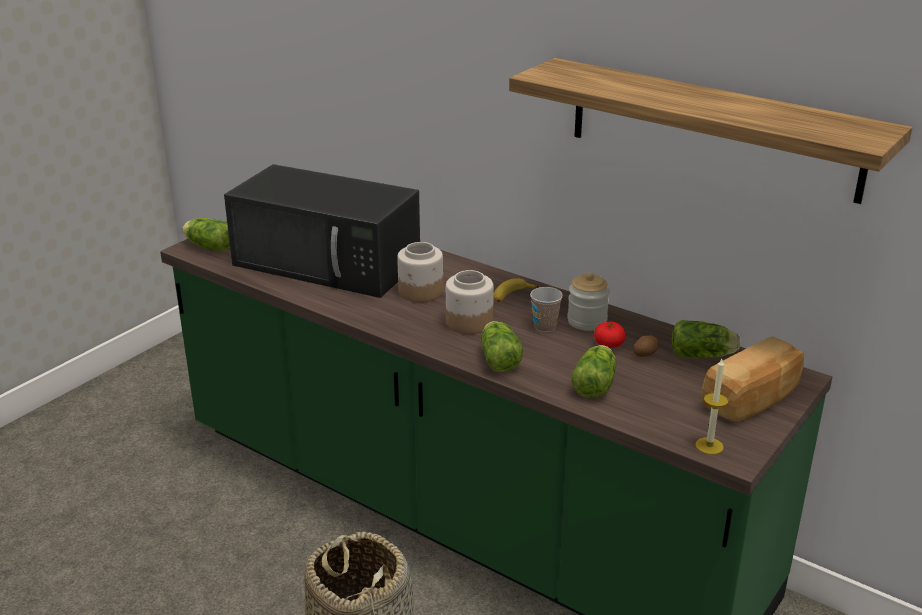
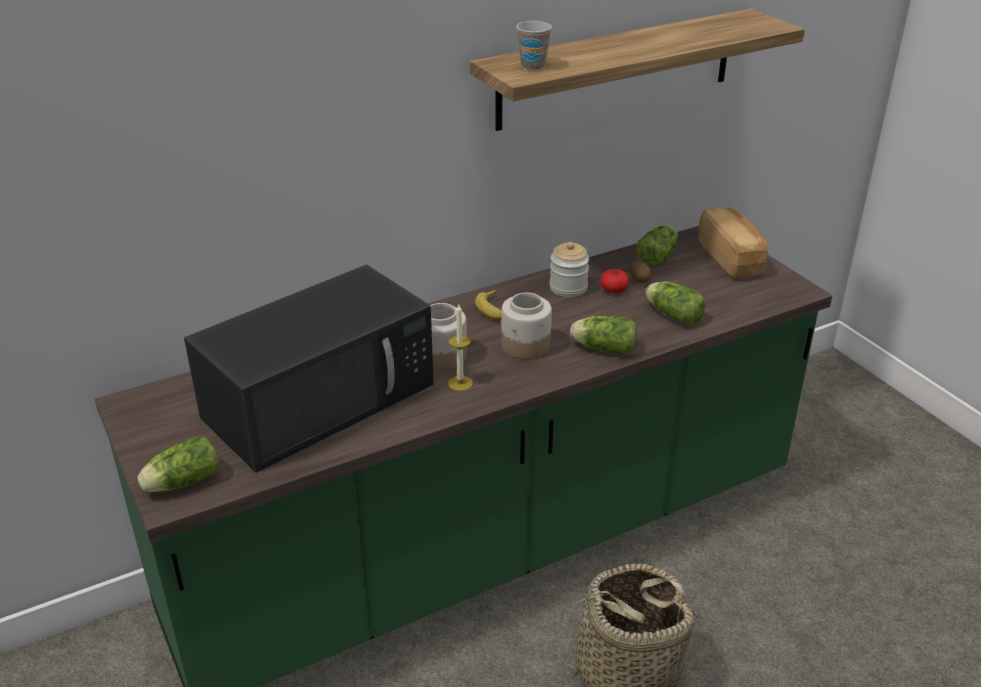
camera: 65 degrees left, 5 degrees up
cup [530,287,563,332] -> cup moved to [516,21,552,71]
candle [695,359,728,455] -> candle moved to [448,304,473,391]

